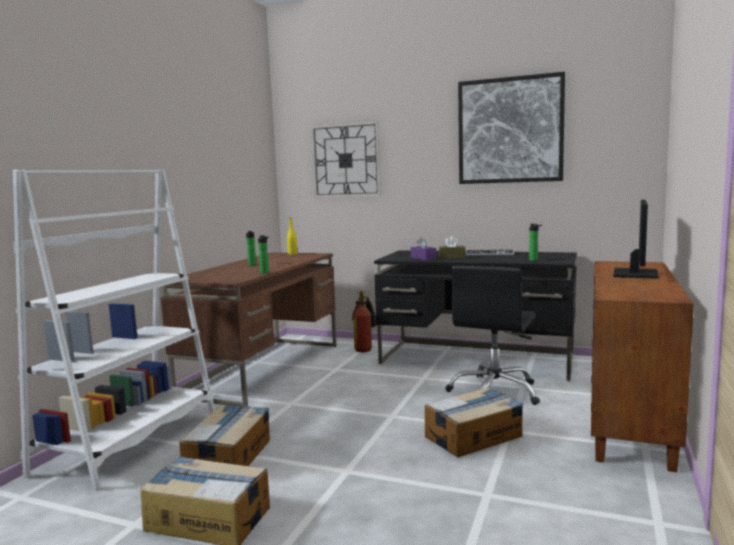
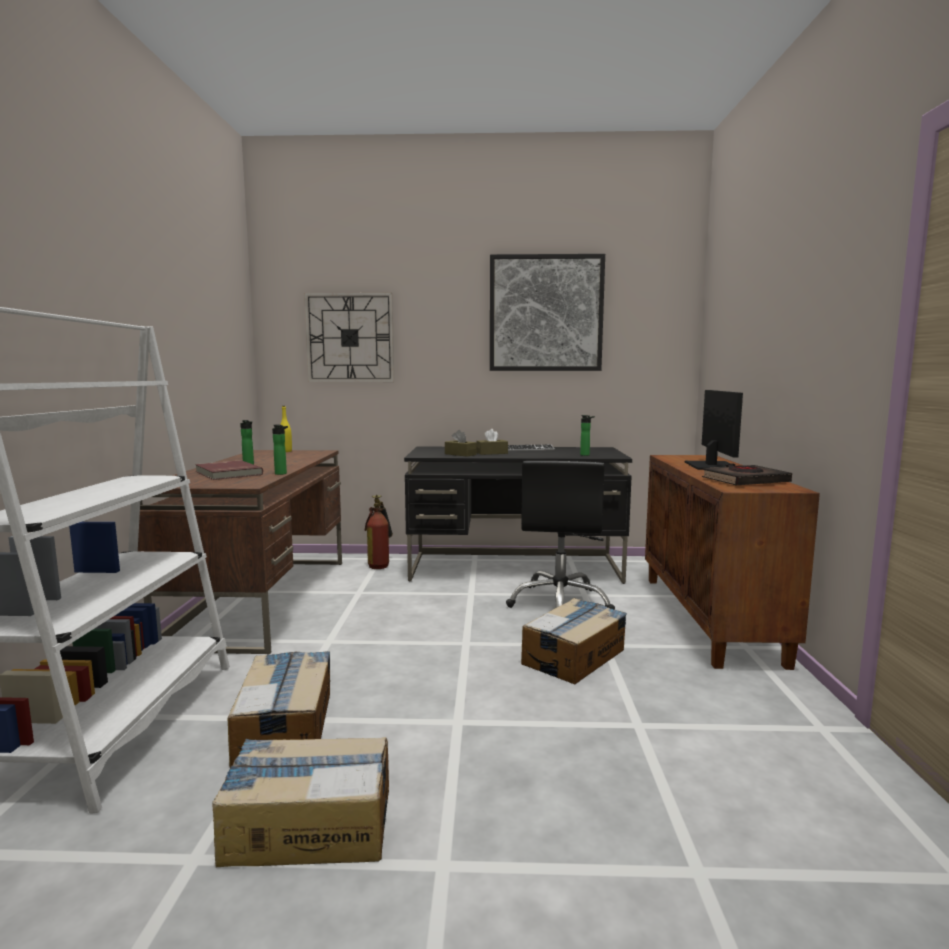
camera: 20 degrees left, 0 degrees up
purple tissue box [411,237,436,260] -> brown tissue box [445,430,476,457]
none -> red book [195,460,263,480]
none -> black book [702,464,792,485]

